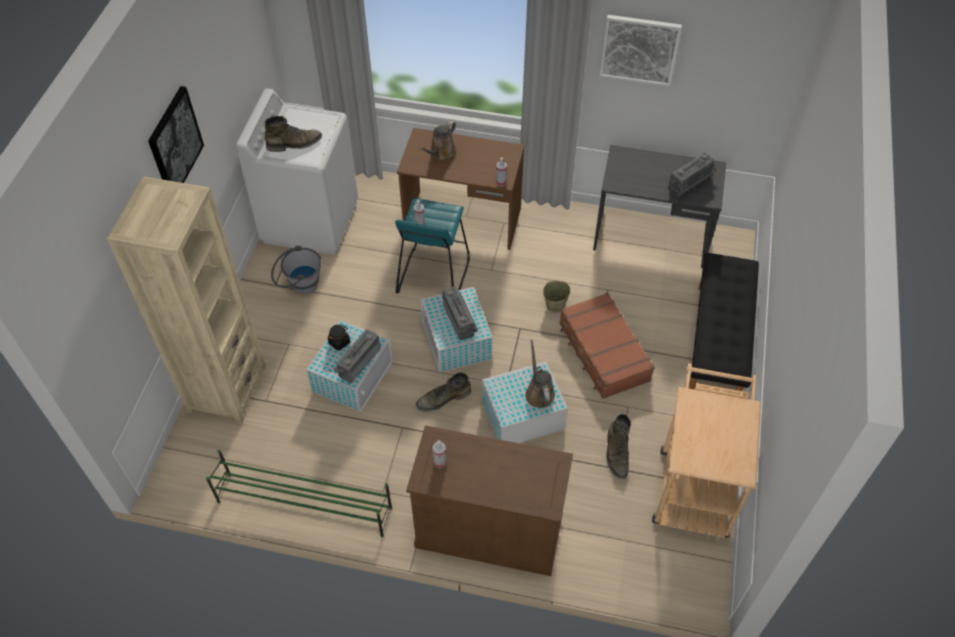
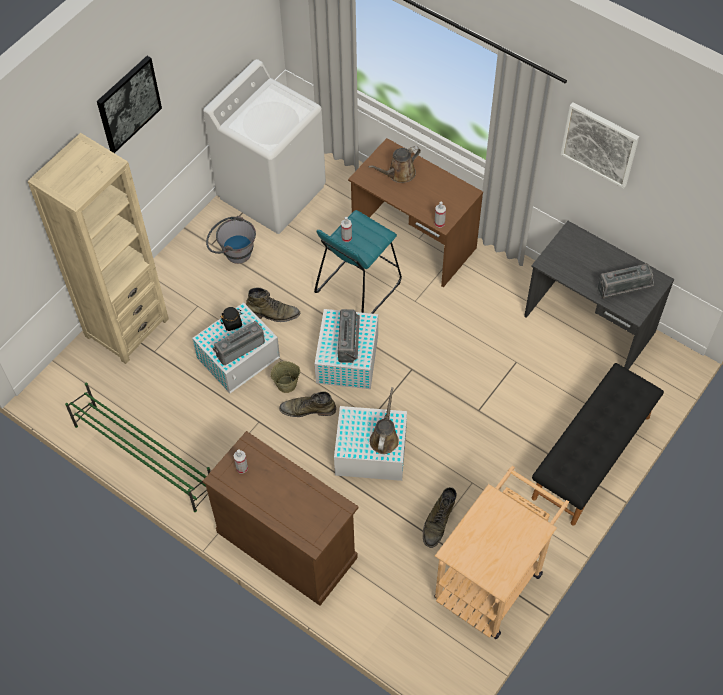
camera: 25 degrees right, 5 degrees up
green boot [264,116,322,152] -> green boot moved to [246,288,300,322]
beige bucket [543,280,570,312] -> beige bucket moved to [271,361,300,393]
brown suitcase [560,293,655,399] -> none

